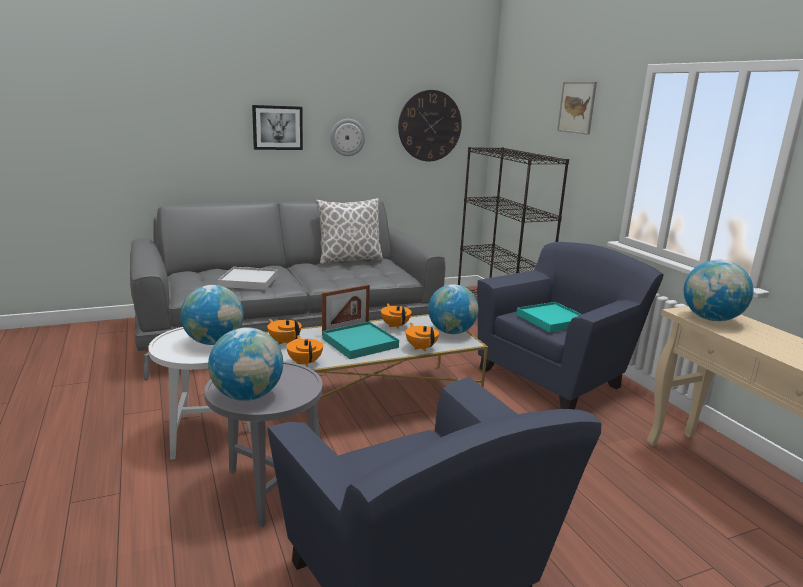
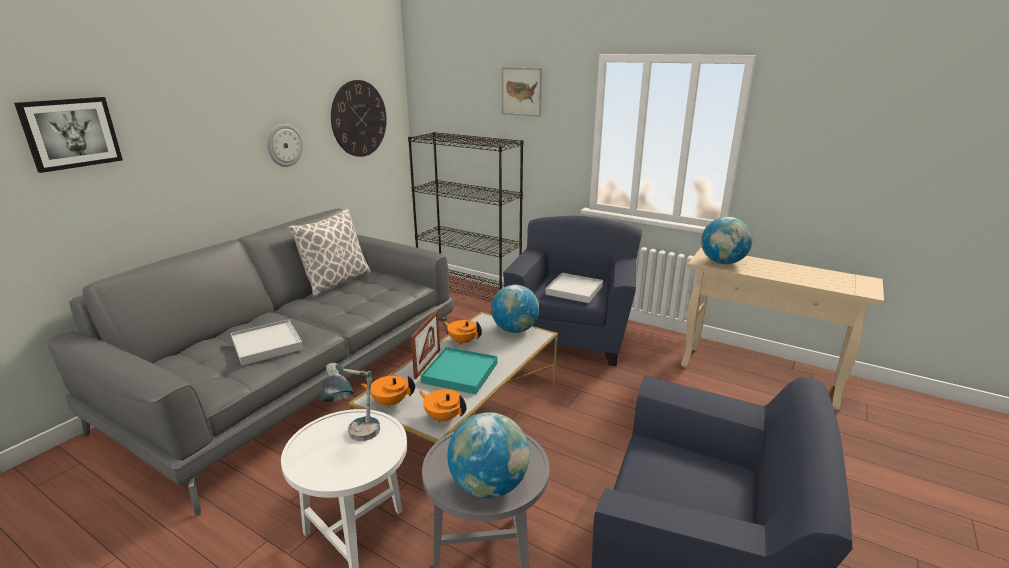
camera: 35 degrees left, 5 degrees up
globe [181,285,244,345] -> table lamp [321,363,380,441]
picture [252,105,303,150] -> picture moved to [14,97,123,173]
orange teapot [406,323,439,351] -> none
turquoise tray [516,302,582,332] -> white tray [545,273,603,303]

